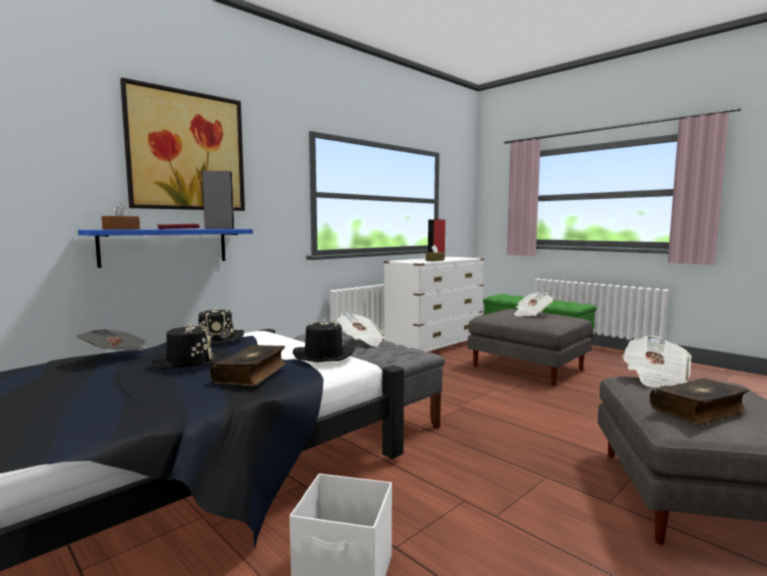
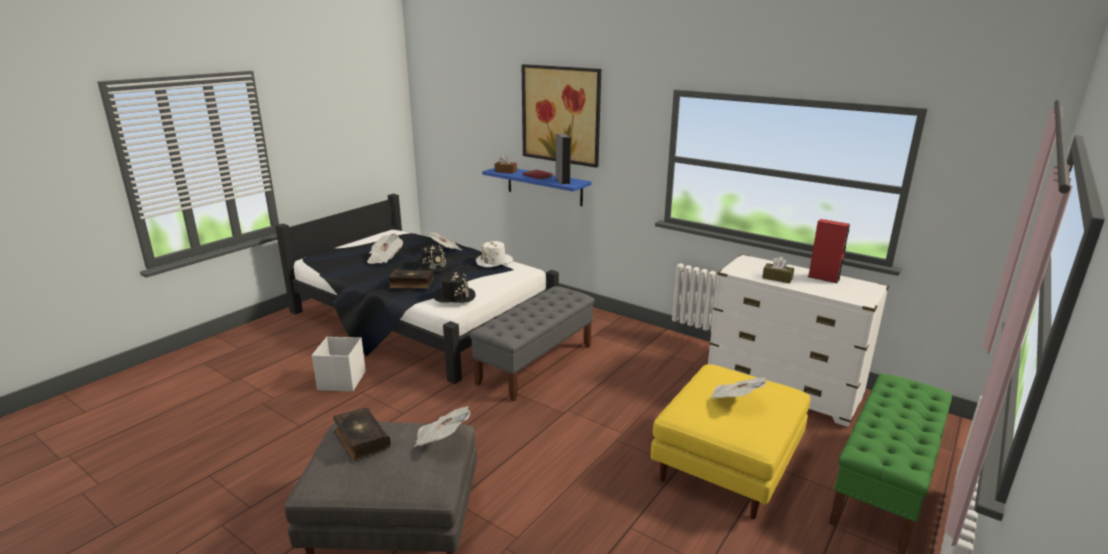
camera: 80 degrees right, 15 degrees up
black hat [198,307,244,345] -> white hat [476,240,513,267]
newspaper [337,312,386,347] -> newspaper moved to [367,233,403,264]
grey ottoman [468,309,592,386] -> yellow ottoman [651,364,810,519]

